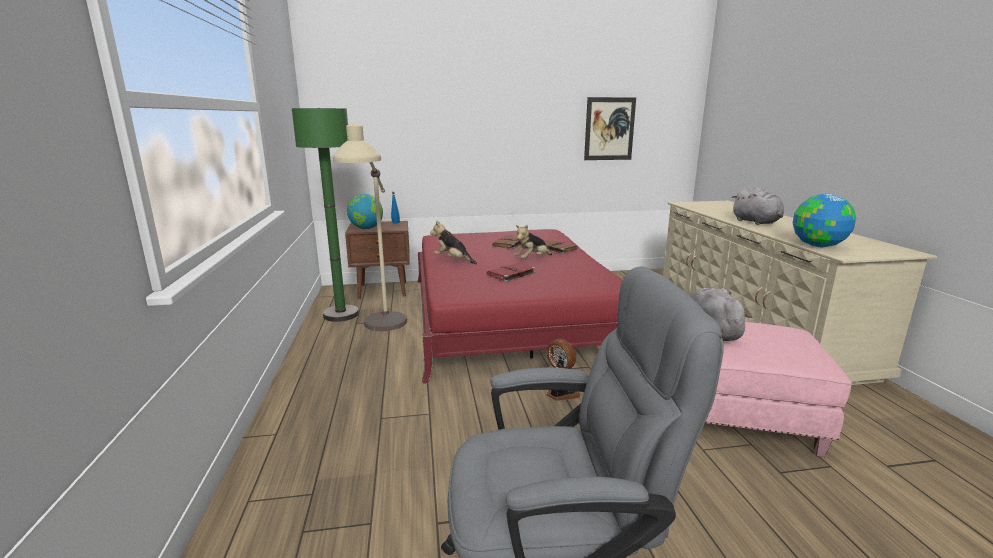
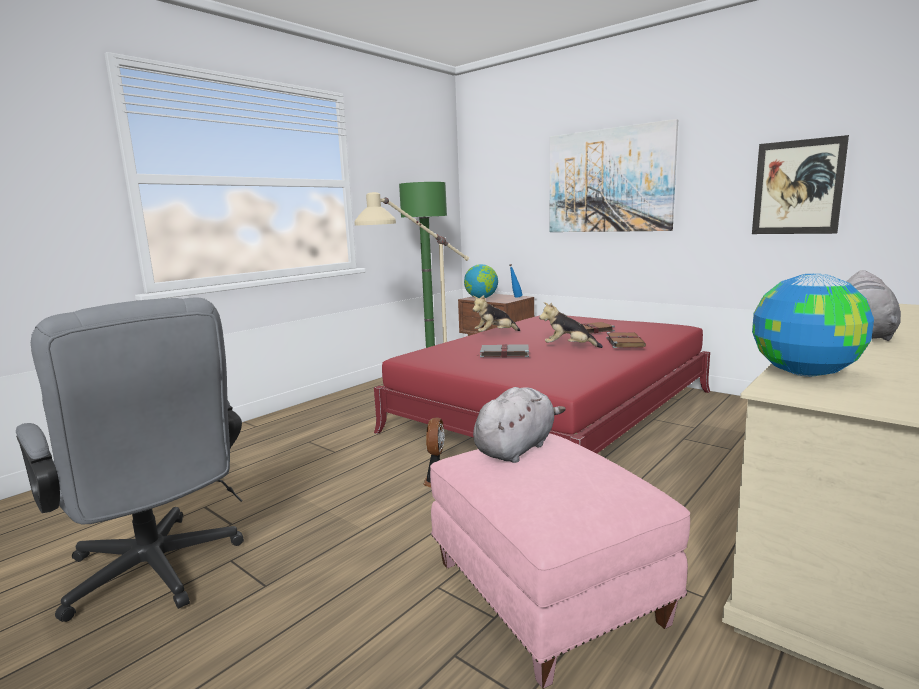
camera: 50 degrees right, 5 degrees down
plush toy [430,220,477,264] -> plush toy turned 105 degrees counterclockwise [473,295,520,332]
red book [487,263,536,282] -> grey book [477,344,529,357]
none -> picture [550,119,678,232]

